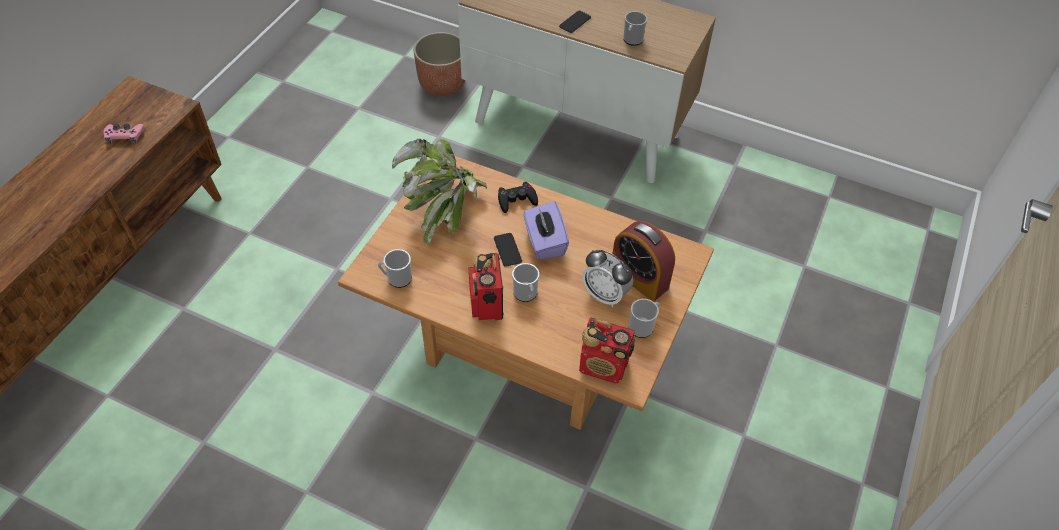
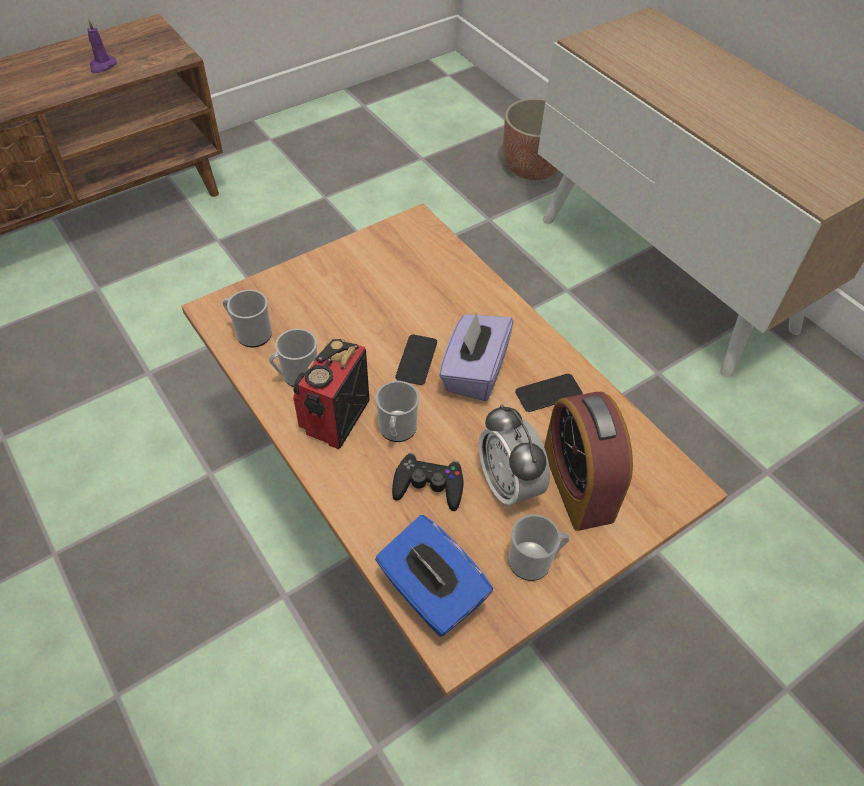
camera: 30 degrees right, 0 degrees up
pink game controller [103,124,145,144] -> purple candle [87,19,117,73]
potted plant [392,139,487,243] -> none
black game controller [498,182,538,213] -> black game controller moved to [392,453,464,511]
phone [559,11,591,33] -> phone moved to [515,374,583,412]
radio [579,318,635,384] -> blue tissue box [375,515,493,637]
mug [623,11,647,46] -> mug moved to [269,329,317,387]

